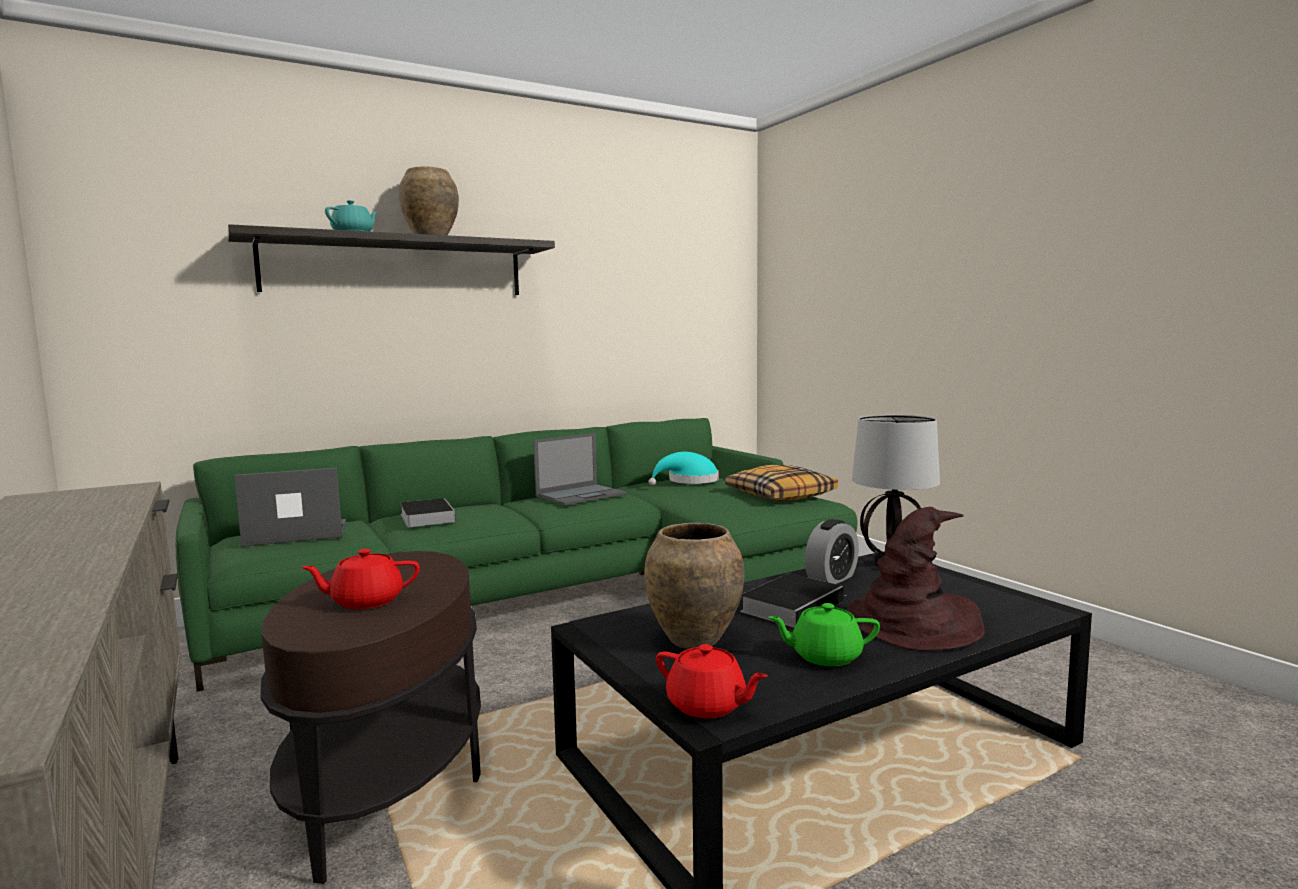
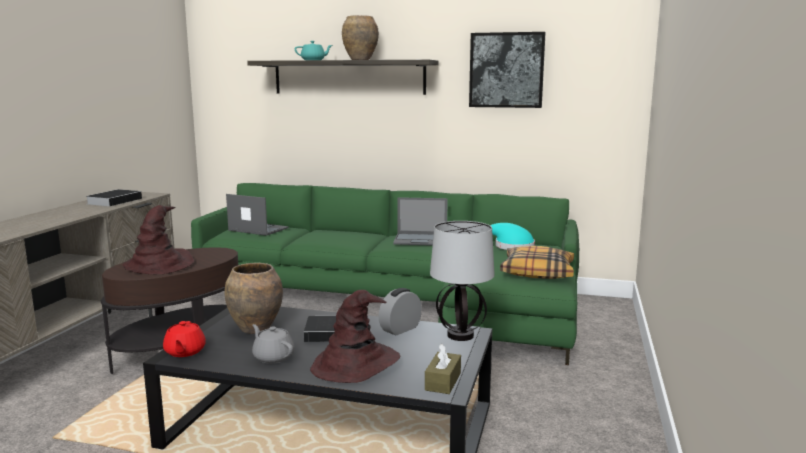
camera: 45 degrees right, 5 degrees up
red teapot [301,549,420,610] -> brown hat [123,205,194,274]
book [400,498,456,527] -> book moved to [85,189,144,206]
green teapot [768,603,880,666] -> grey teapot [252,324,295,364]
alarm clock [805,519,859,584] -> alarm clock turned 135 degrees clockwise [378,288,422,335]
none -> brown tissue box [425,343,461,394]
none -> picture [469,32,546,108]

